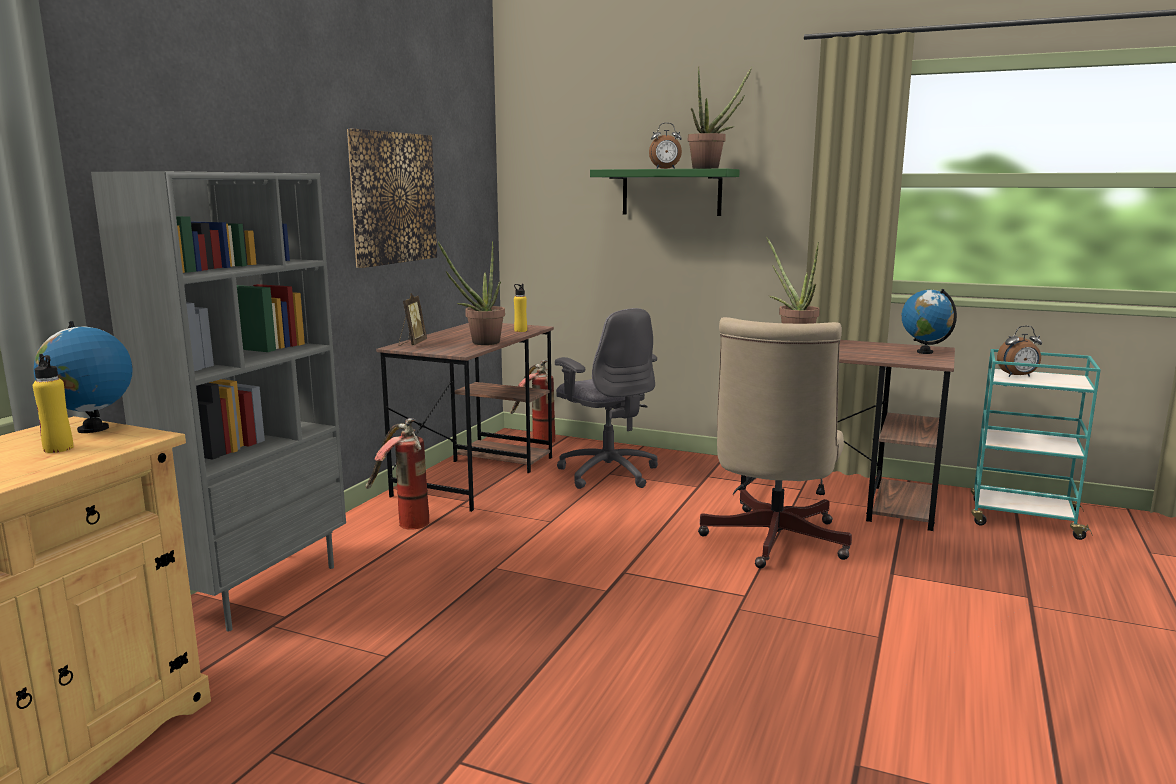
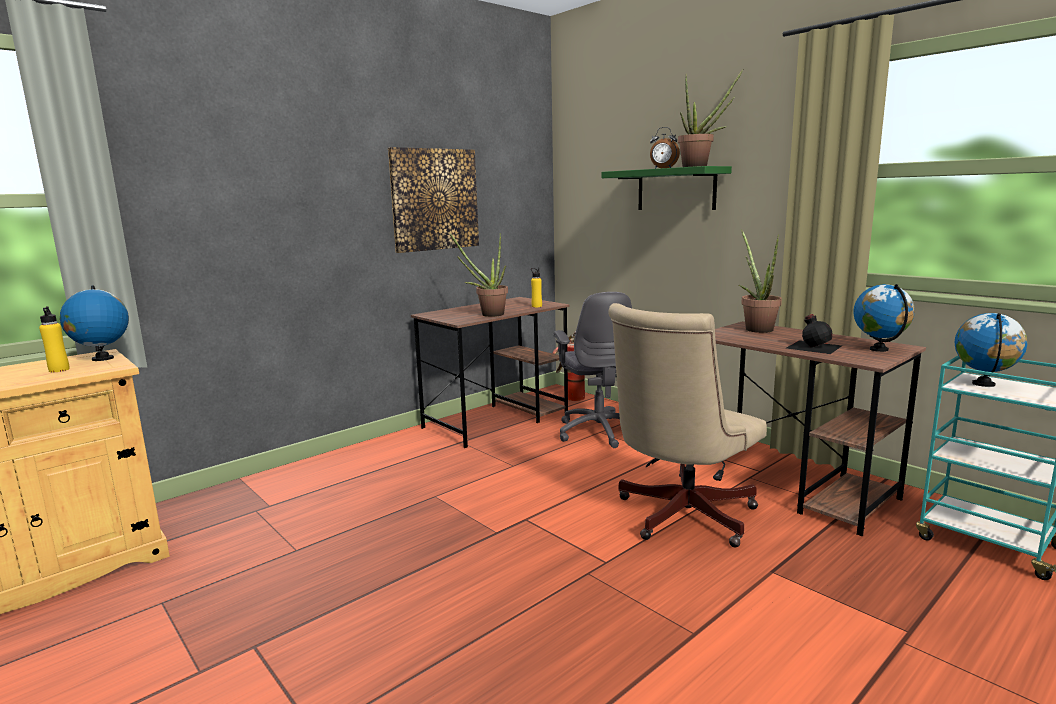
camera: 25 degrees right, 0 degrees up
grey bookcase [91,171,346,632] -> none
fire extinguisher [366,418,429,530] -> none
picture frame [399,293,427,346] -> none
alarm clock [997,326,1042,377] -> globe [955,313,1028,387]
none -> black bottle [786,314,842,354]

